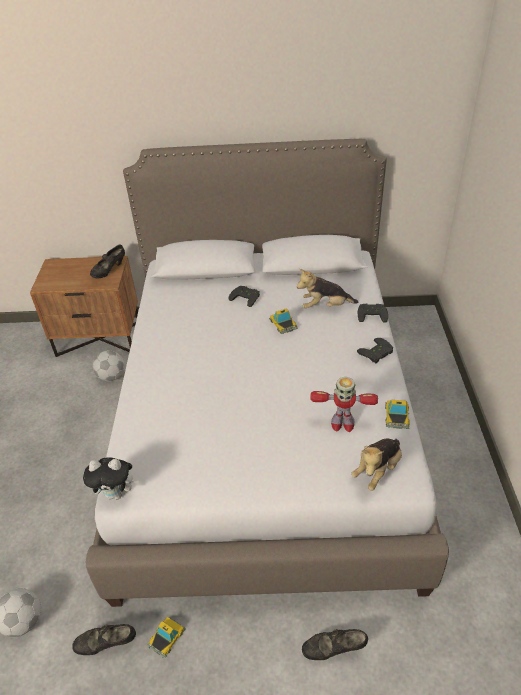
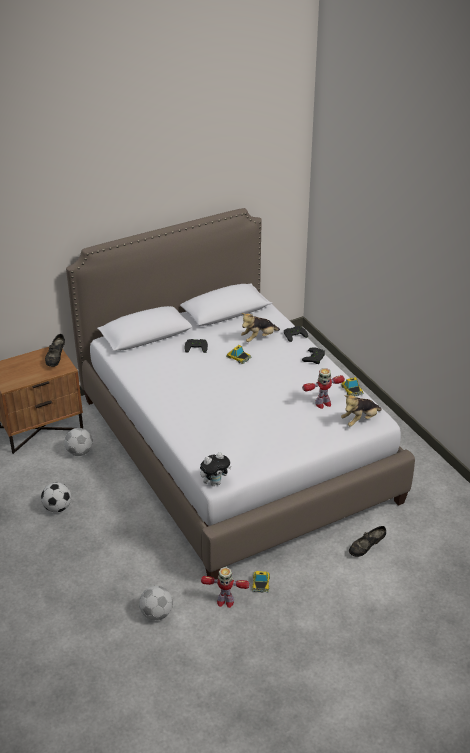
camera: 30 degrees left, 5 degrees down
black shoe [72,624,136,655] -> toy robot [201,567,249,608]
plush toy [351,438,402,491] -> plush toy turned 45 degrees clockwise [341,395,382,427]
none -> football [41,482,71,512]

